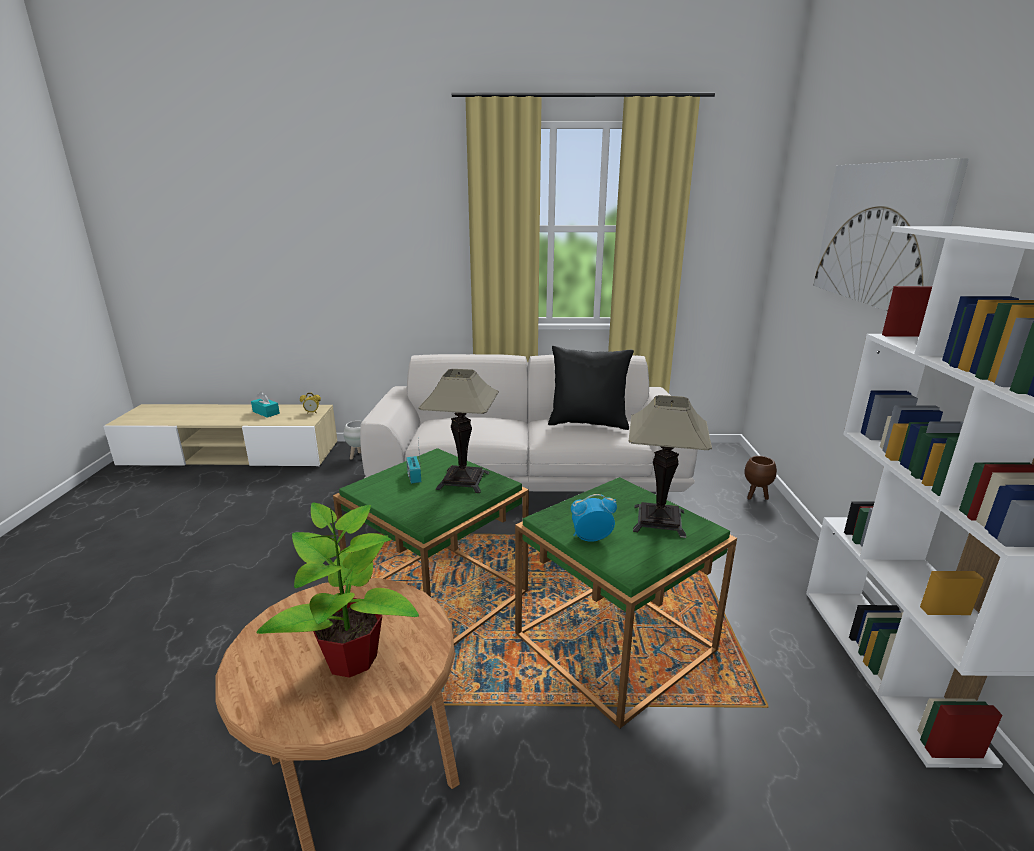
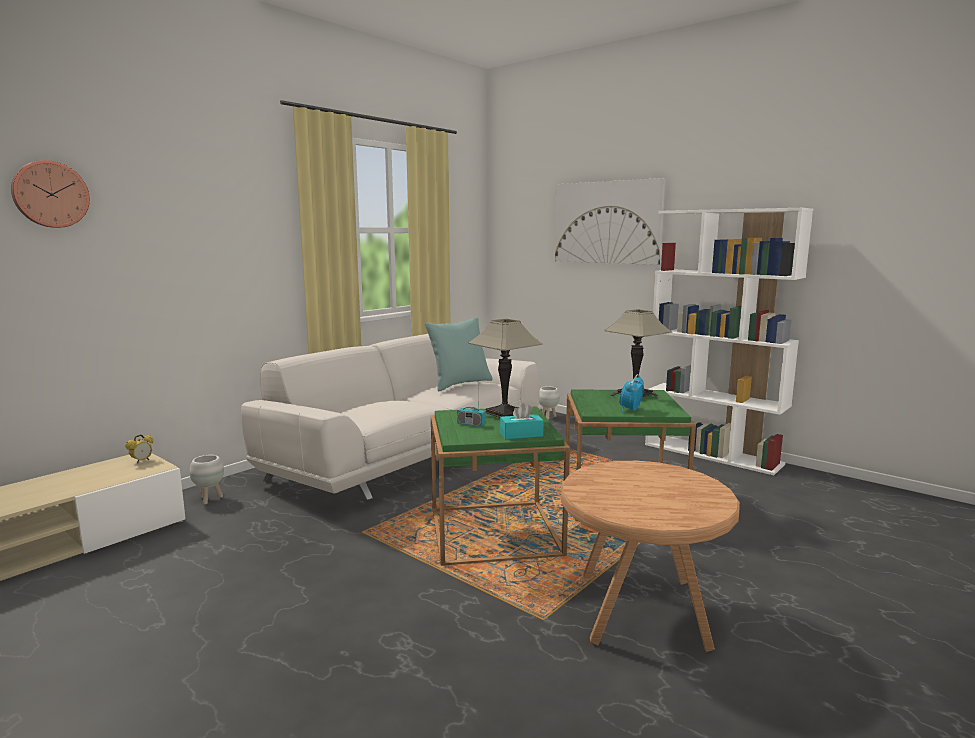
camera: 50 degrees left, 10 degrees down
turquoise tissue box [251,392,280,418] -> turquoise tissue box moved to [500,403,543,439]
potted plant [257,502,419,678] -> none
black pillow [548,346,634,430] -> turquoise pillow [425,318,493,391]
brown planter [744,456,777,500] -> white planter [539,387,560,420]
none -> wall clock [11,160,90,228]

